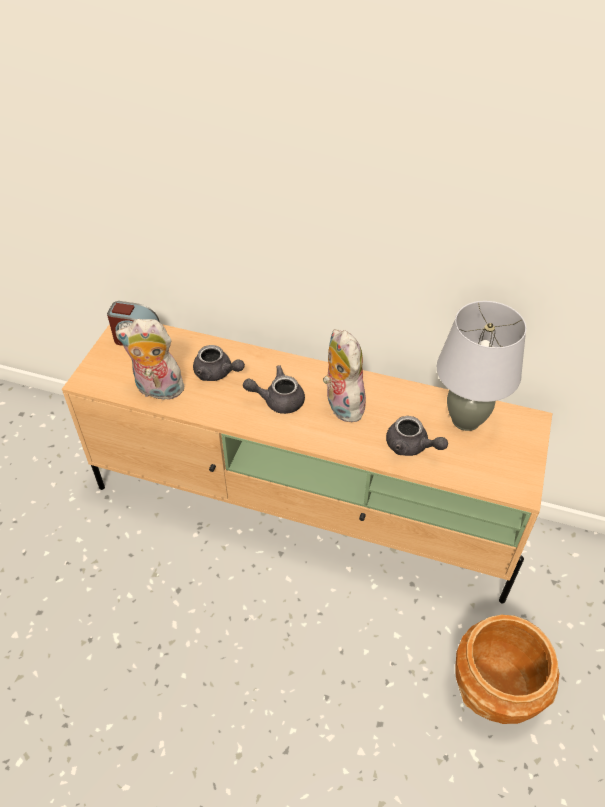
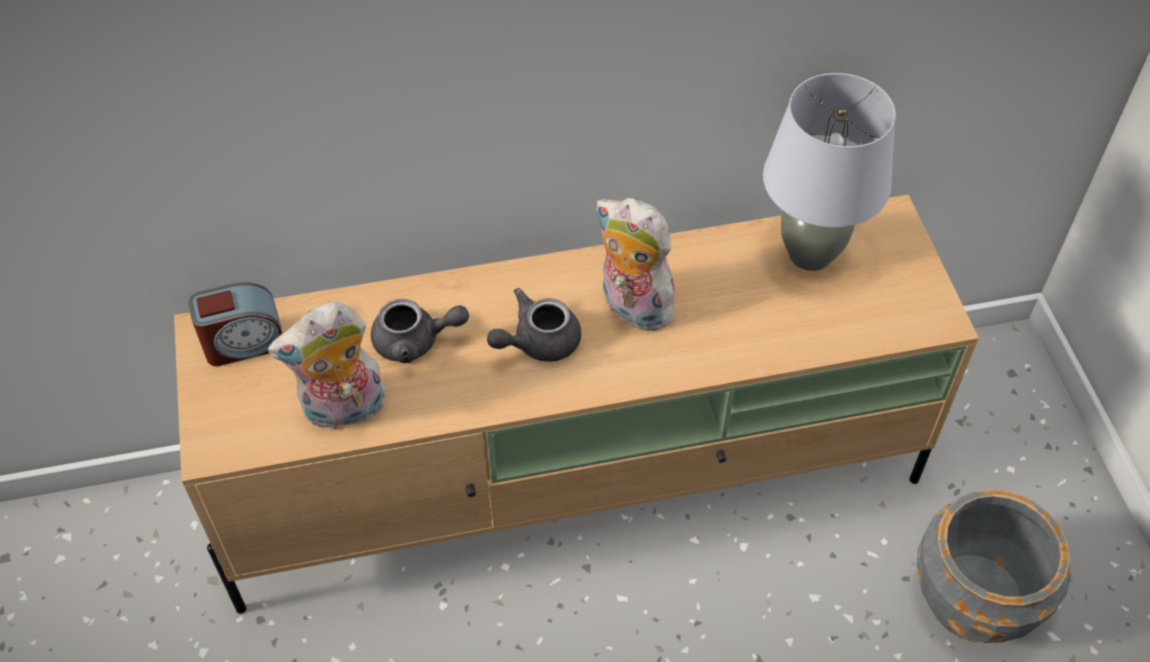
camera: 30 degrees left, 5 degrees up
grey teapot [386,416,448,456] -> none
brown planter [455,615,559,724] -> grey planter [916,489,1071,643]

